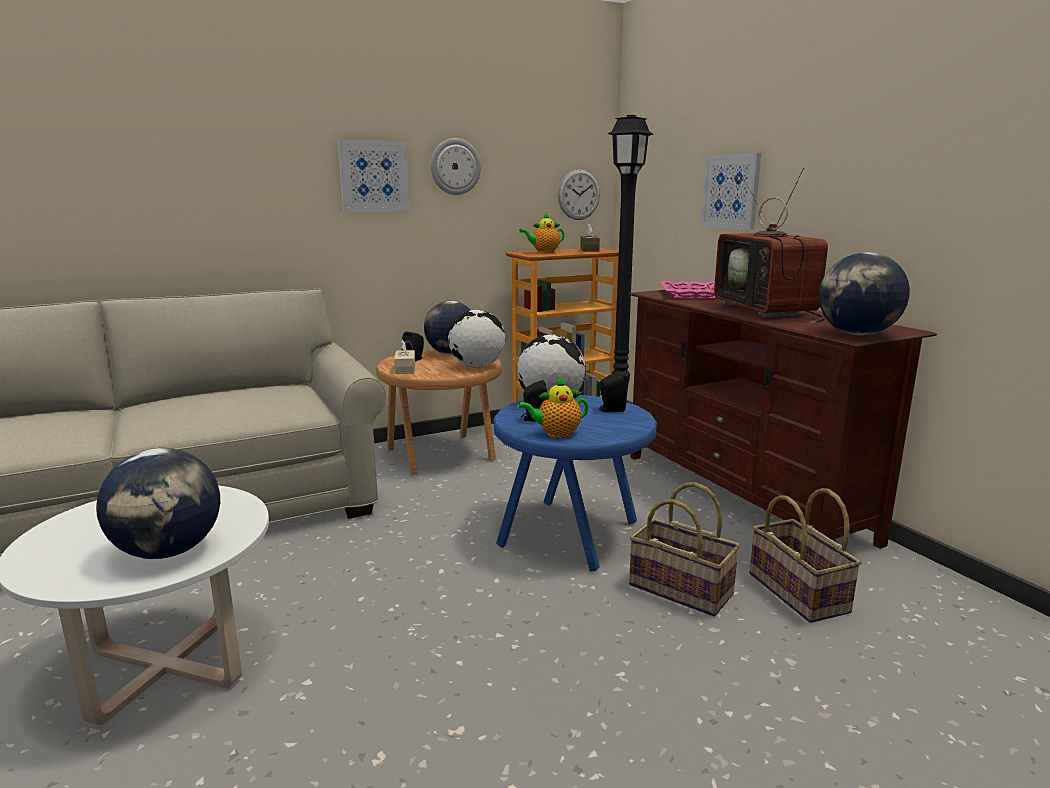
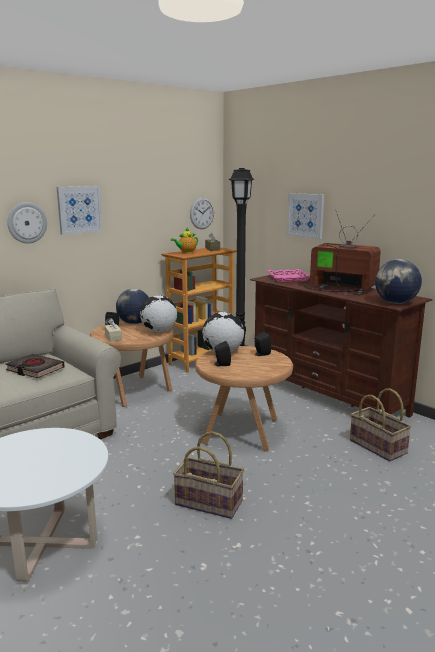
camera: 15 degrees left, 0 degrees up
globe [96,448,220,559] -> none
wall clock [430,138,481,195] -> wall clock moved to [7,202,47,244]
blue side table [493,395,657,572] -> brown side table [195,346,293,451]
teapot [517,377,588,438] -> none
basket [629,482,740,616] -> basket moved to [173,431,244,519]
television [714,168,828,323] -> television turned 150 degrees clockwise [303,209,381,295]
none -> black book [5,354,65,378]

